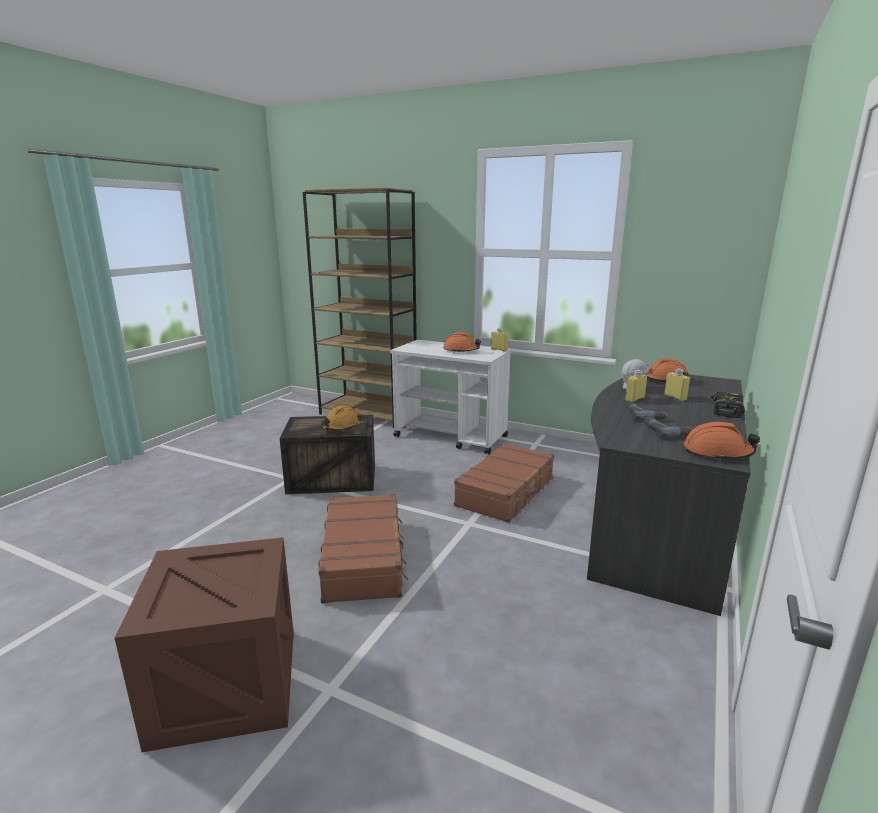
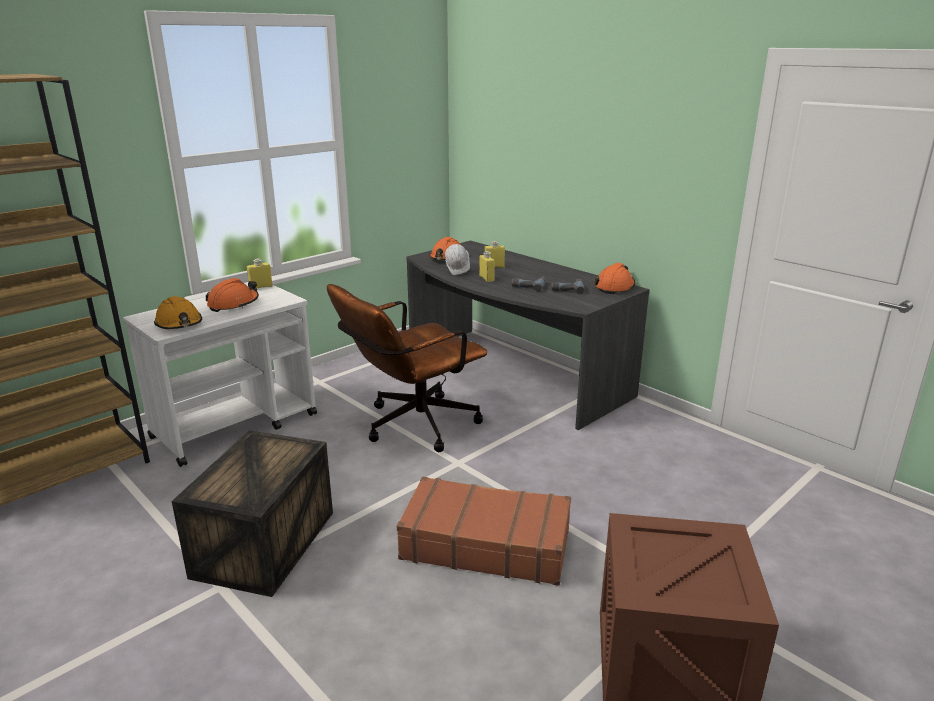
camera: 70 degrees left, 5 degrees up
orange hard hat [321,405,362,431] -> orange hard hat moved to [154,296,202,329]
brown suitcase [454,443,554,523] -> brown office chair [327,284,488,452]
power drill [711,391,745,418] -> none

